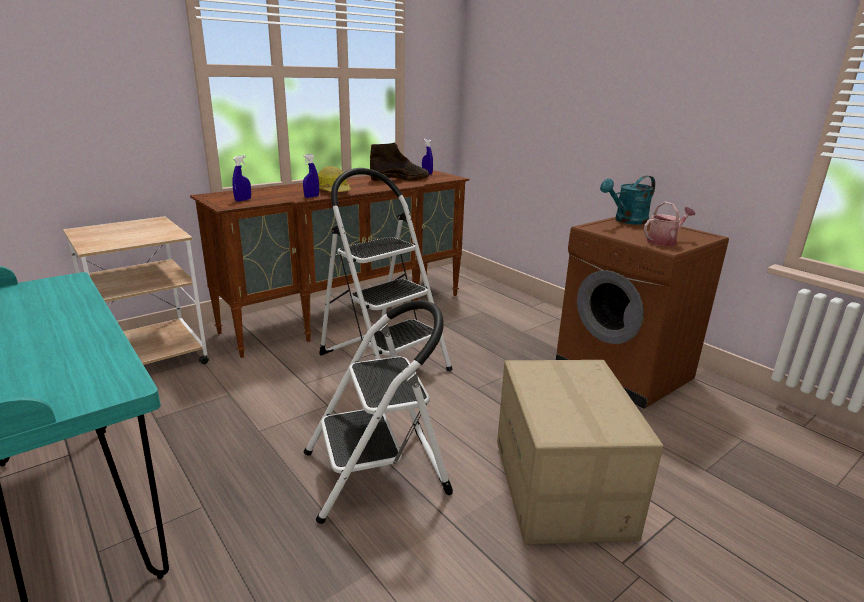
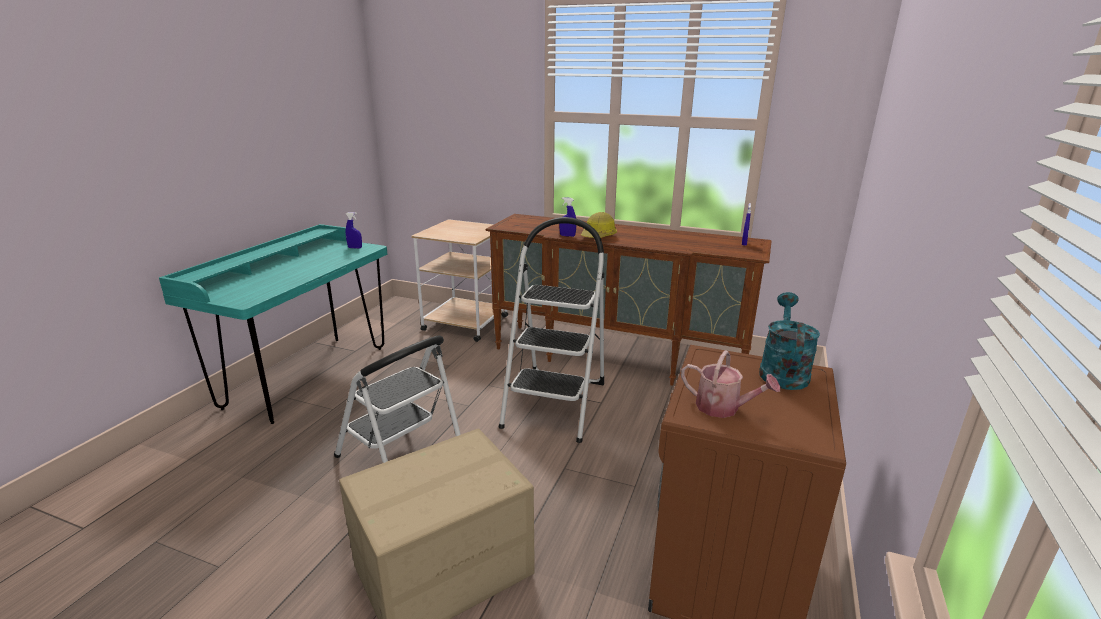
camera: 60 degrees right, 0 degrees up
blue spray bottle [232,155,251,202] -> blue spray bottle moved to [346,212,362,249]
brown boot [370,142,429,182] -> none
turquoise watering can [600,175,655,225] -> turquoise watering can turned 75 degrees clockwise [759,292,820,390]

